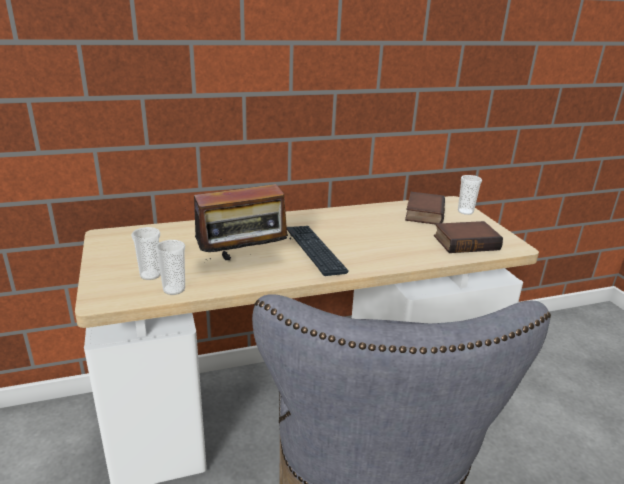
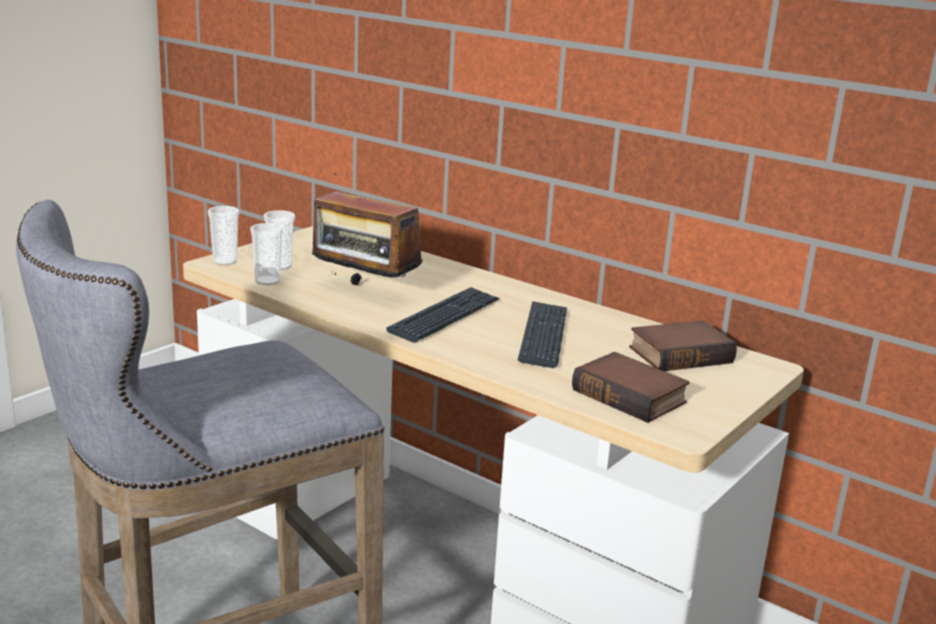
camera: 55 degrees right, 5 degrees down
cup [458,175,482,215] -> cup moved to [208,206,239,265]
none -> keyboard [518,301,567,368]

